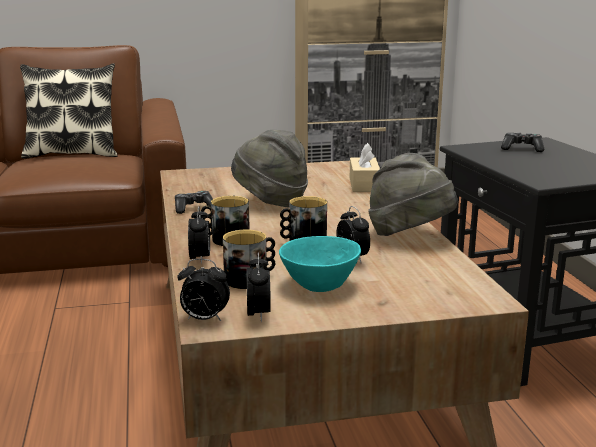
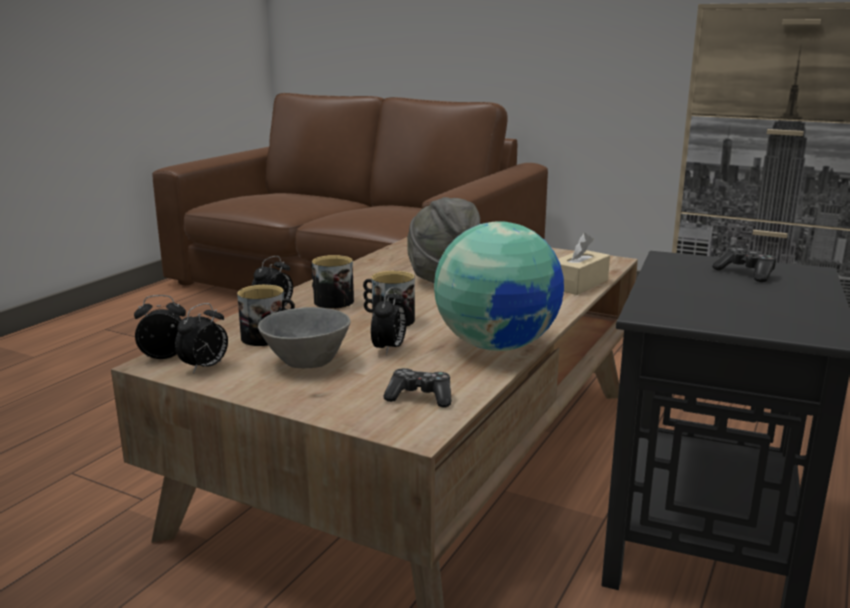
camera: 40 degrees right, 0 degrees up
pillow [20,63,117,159] -> none
game controller [175,191,213,214] -> game controller moved to [383,368,451,407]
alarm clock [178,259,230,321] -> alarm clock turned 120 degrees clockwise [134,295,186,359]
turquoise bowl [279,236,361,292] -> grey bowl [258,307,351,368]
grey hat [368,153,458,236] -> globe [434,221,564,351]

